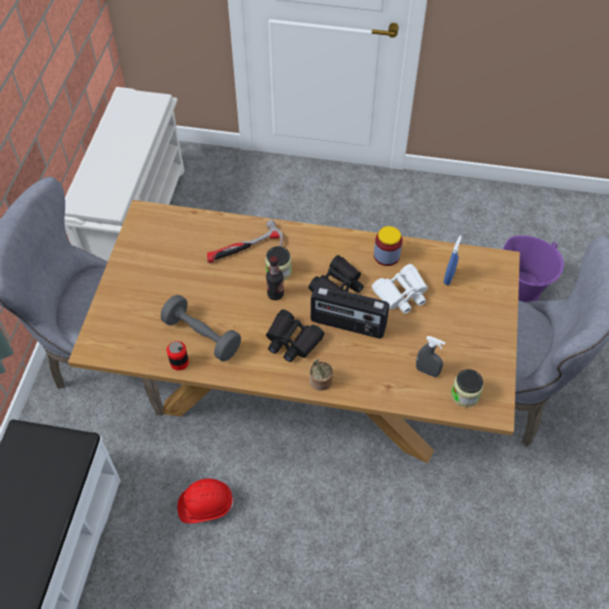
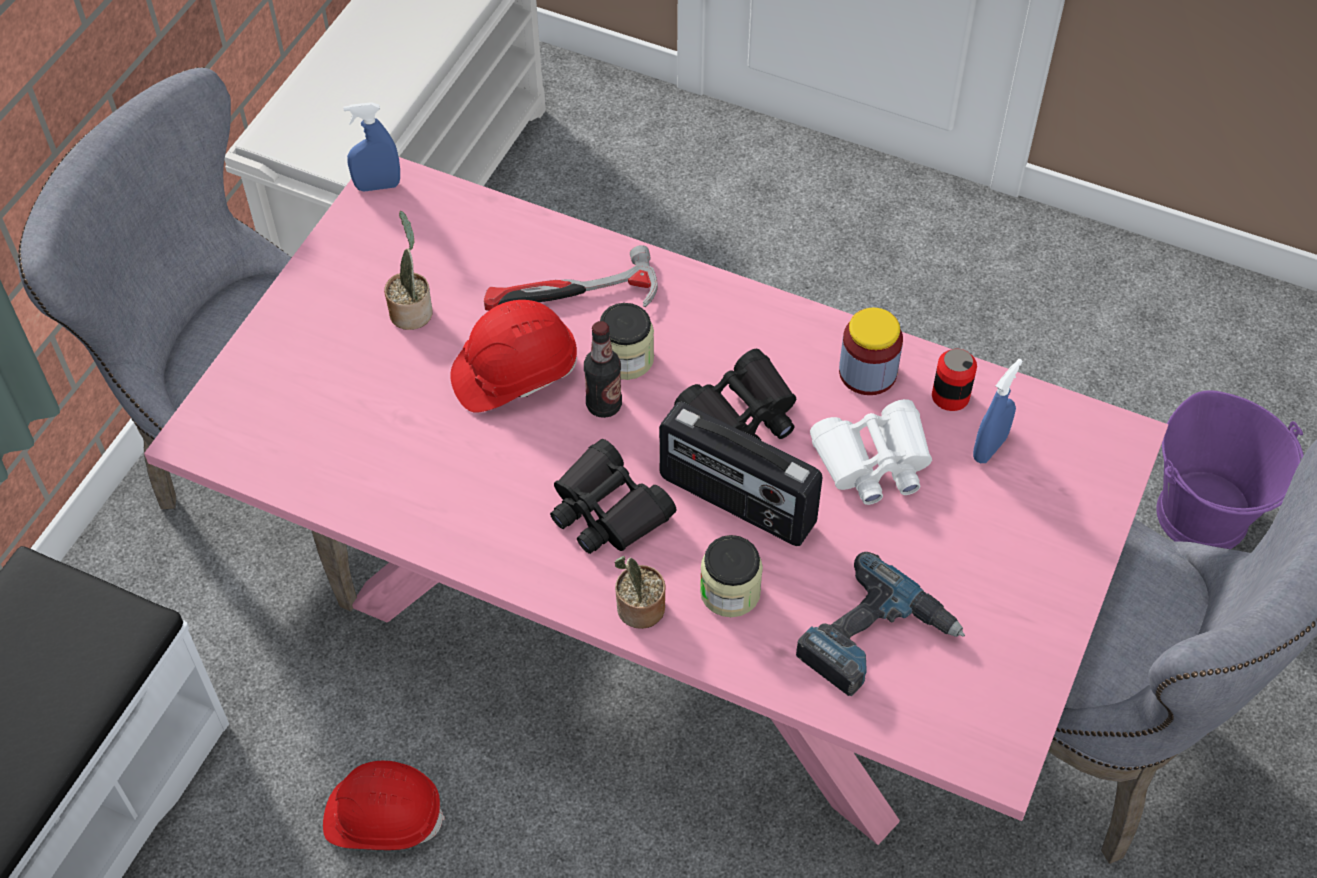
camera: 15 degrees right, 0 degrees up
brown dining table [68,200,520,463] -> pink dining table [144,157,1168,845]
grey dumbbell [161,295,241,361] -> none
can [167,341,189,371] -> can moved to [932,349,977,411]
grey spray bottle [416,336,445,377] -> power drill [796,552,965,696]
jar [451,369,483,407] -> jar moved to [700,535,763,617]
none -> blue spray bottle [343,102,400,192]
none -> potted plant [384,211,433,330]
none -> red hard hat [450,300,577,413]

